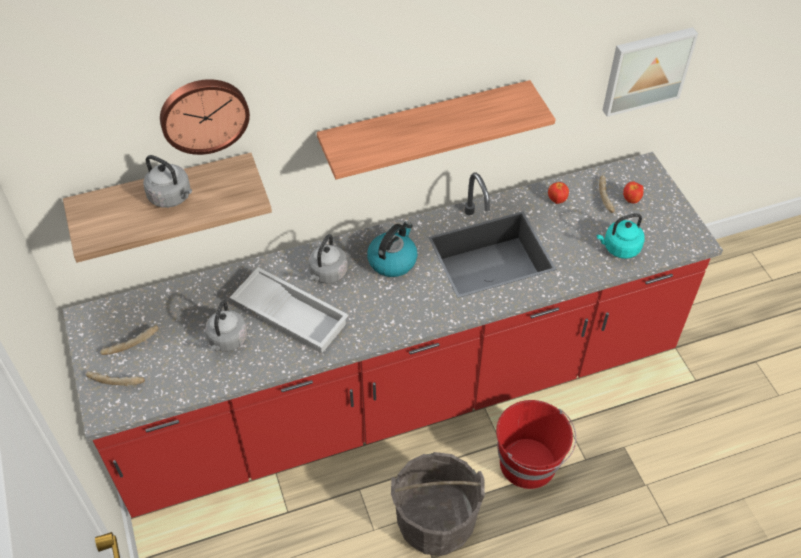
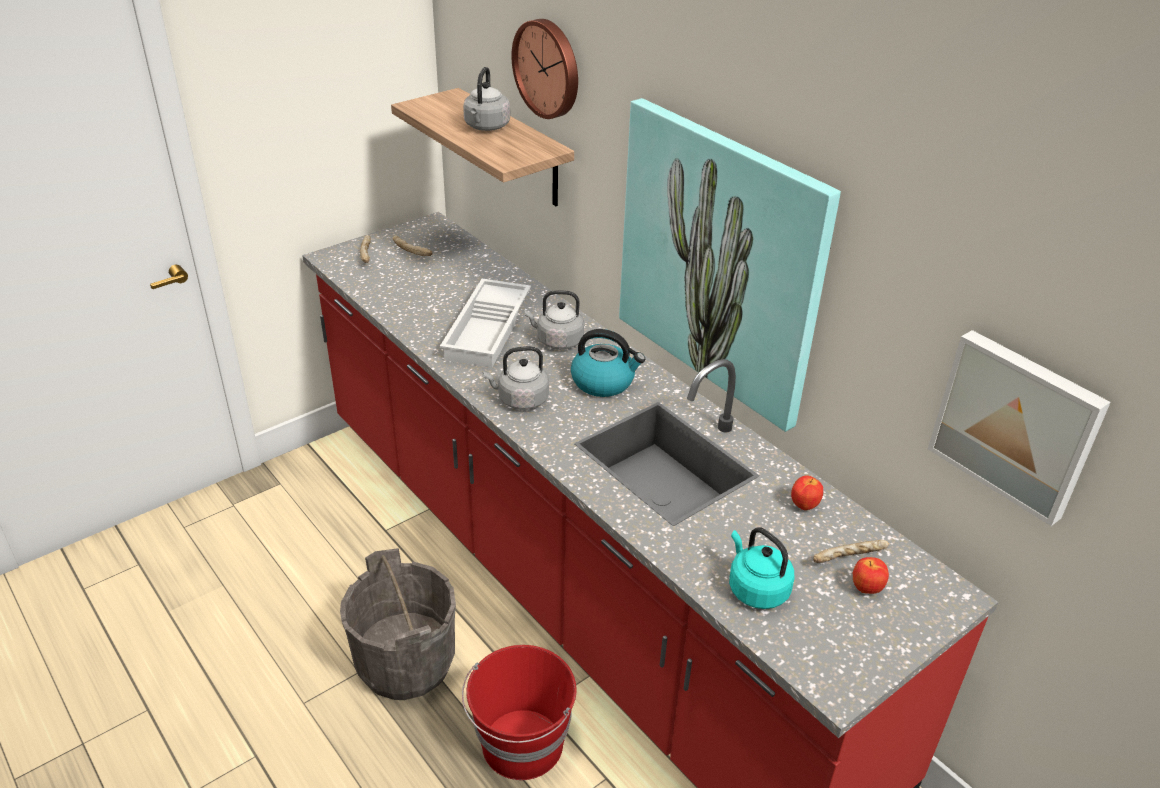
camera: 70 degrees right, 15 degrees down
grey kettle [205,300,248,352] -> grey kettle moved to [483,346,549,410]
shelf [317,80,555,179] -> picture [619,98,841,432]

